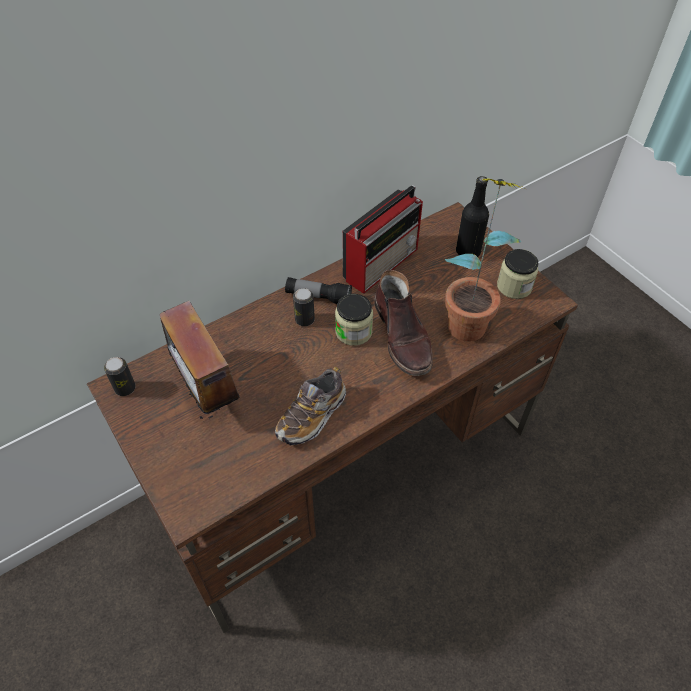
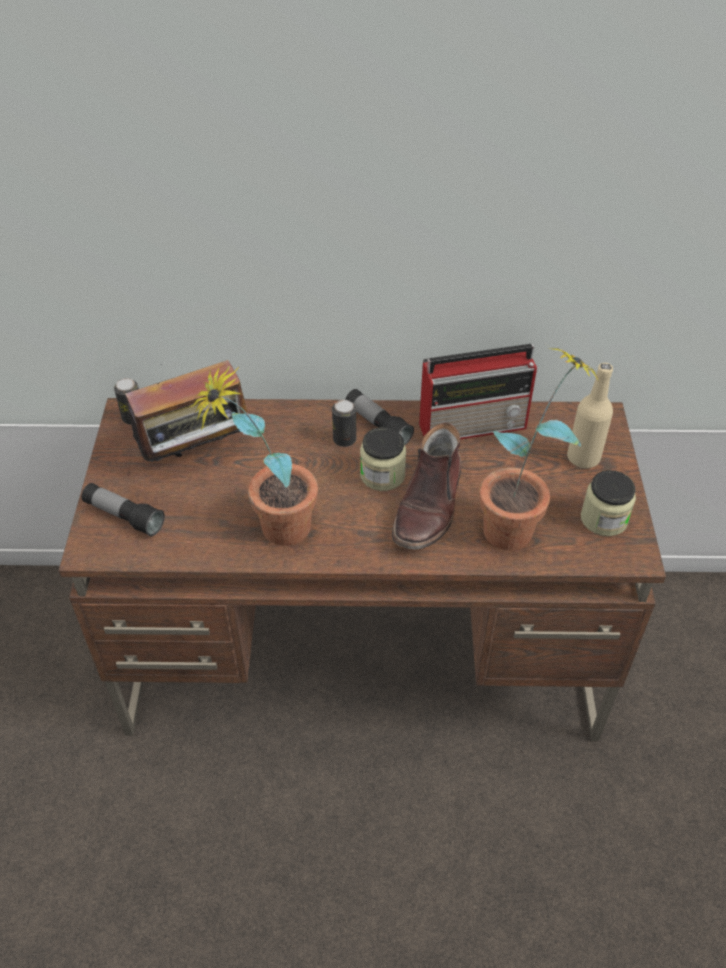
camera: 35 degrees right, 5 degrees down
radio [160,301,241,419] -> radio turned 120 degrees counterclockwise [114,360,248,465]
shoe [275,367,346,445] -> potted plant [190,366,318,546]
black bottle [456,176,489,257] -> beige bottle [567,363,613,468]
none -> flashlight [82,483,165,536]

